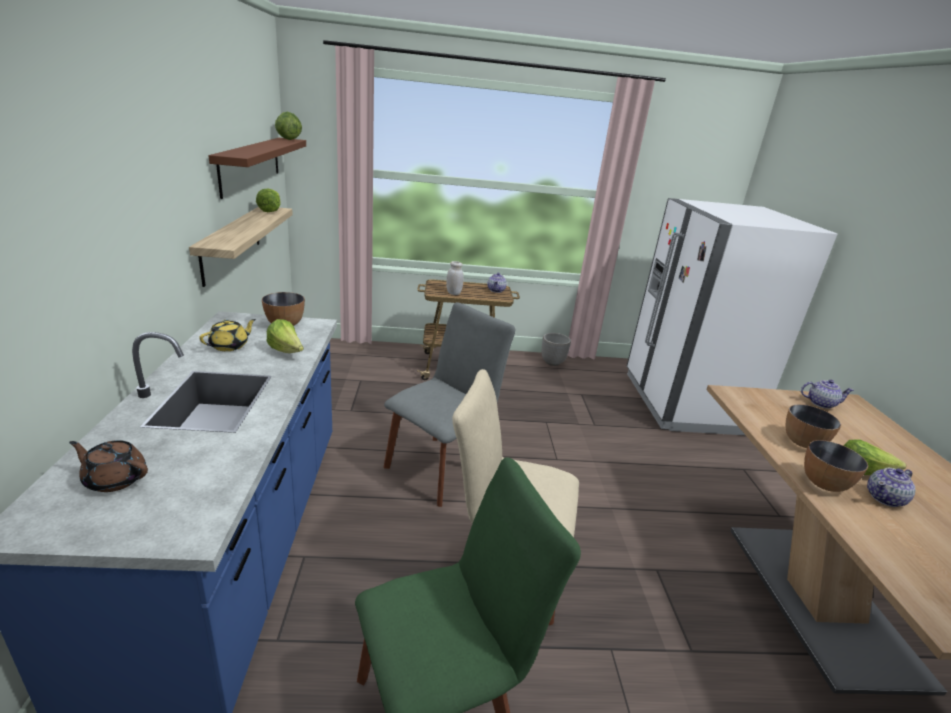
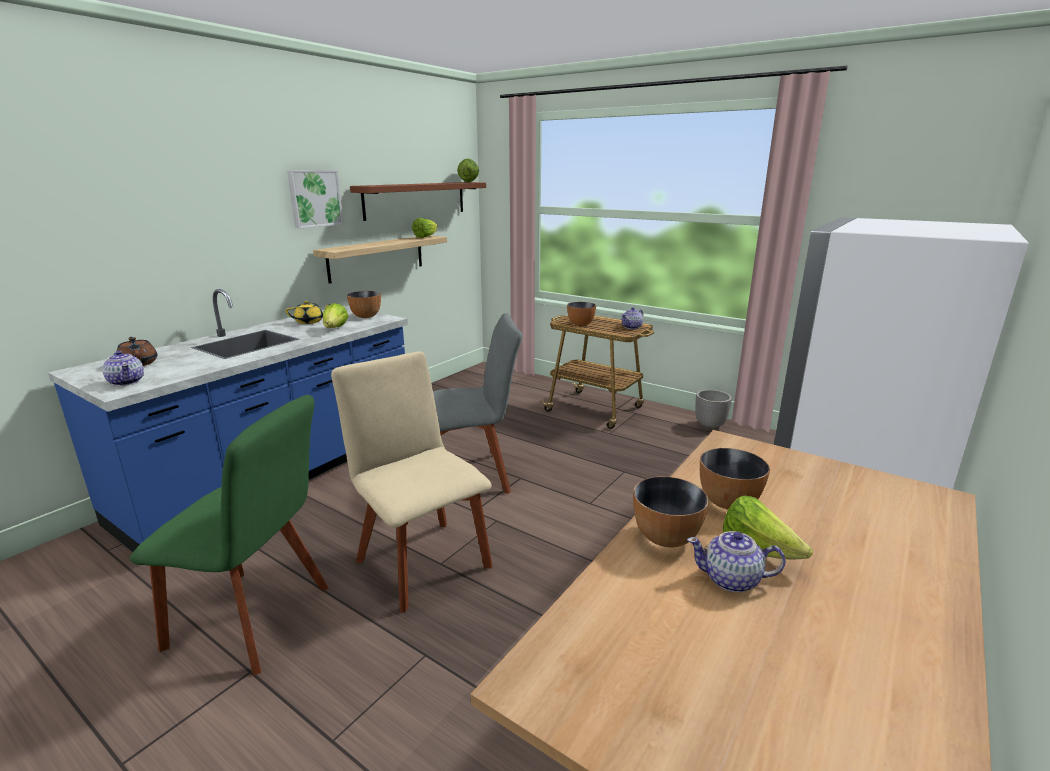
camera: 40 degrees right, 5 degrees down
white jar [446,261,464,295] -> bowl [567,302,596,326]
teapot [801,379,854,409] -> teapot moved to [102,351,144,386]
none -> picture [287,170,344,229]

